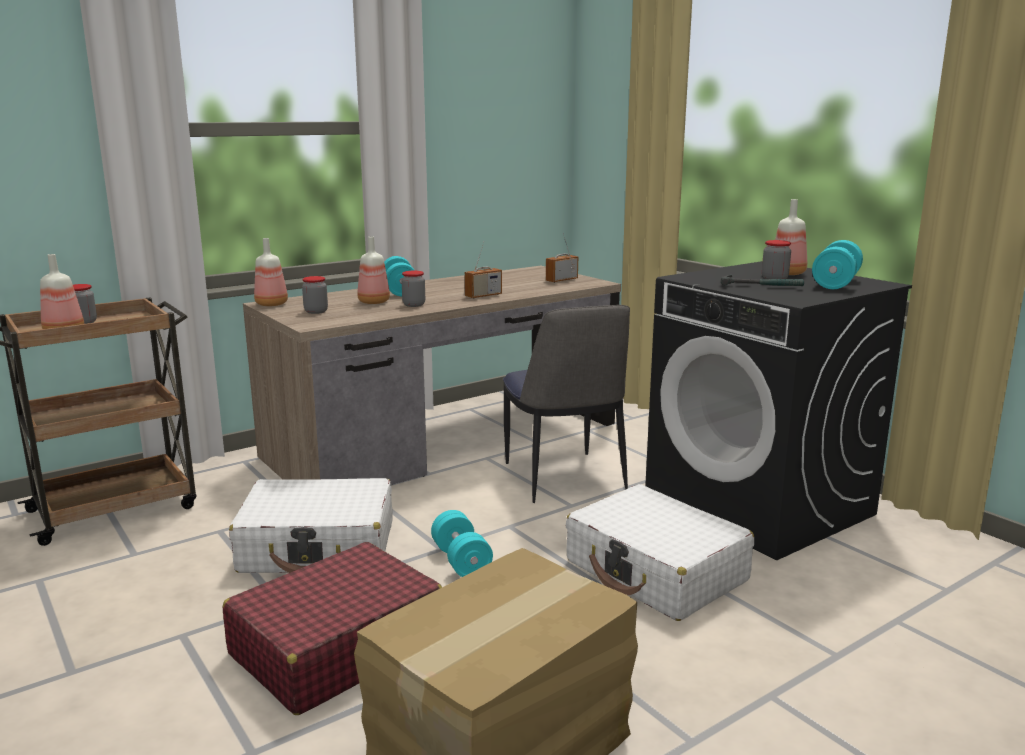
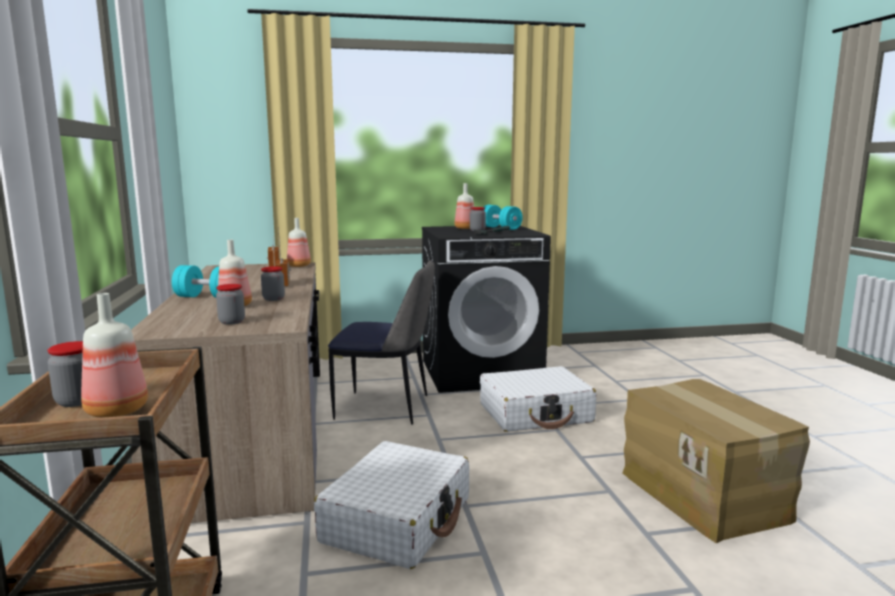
camera: 65 degrees left, 5 degrees down
red suitcase [223,542,442,715] -> none
bottle [254,238,288,306] -> bottle moved to [287,218,311,267]
turquoise dumbbell [431,510,493,577] -> none

